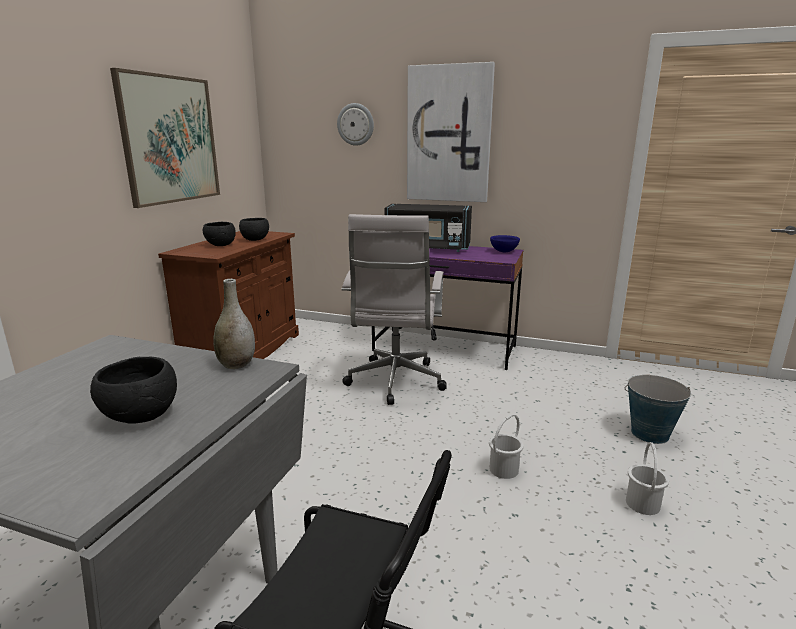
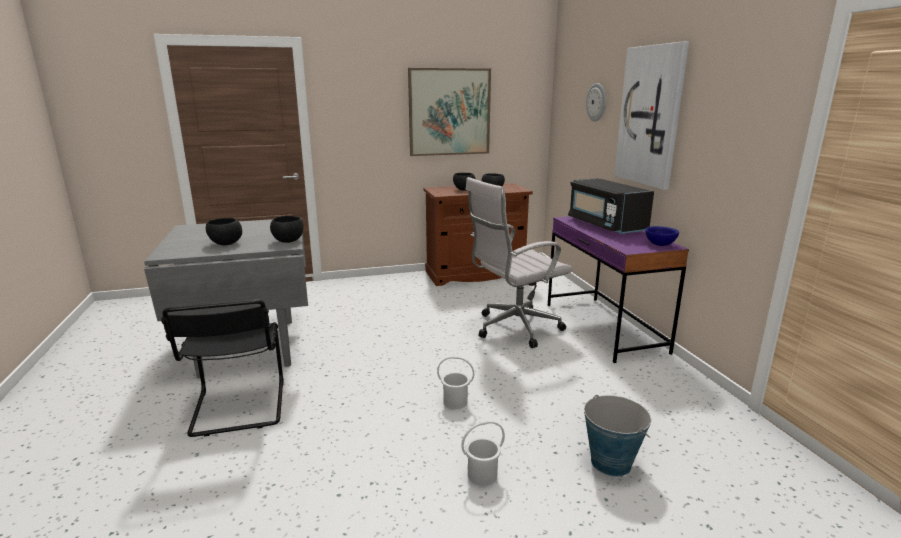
camera: 55 degrees right, 0 degrees up
grey vase [213,279,255,369] -> black bowl [270,216,303,243]

